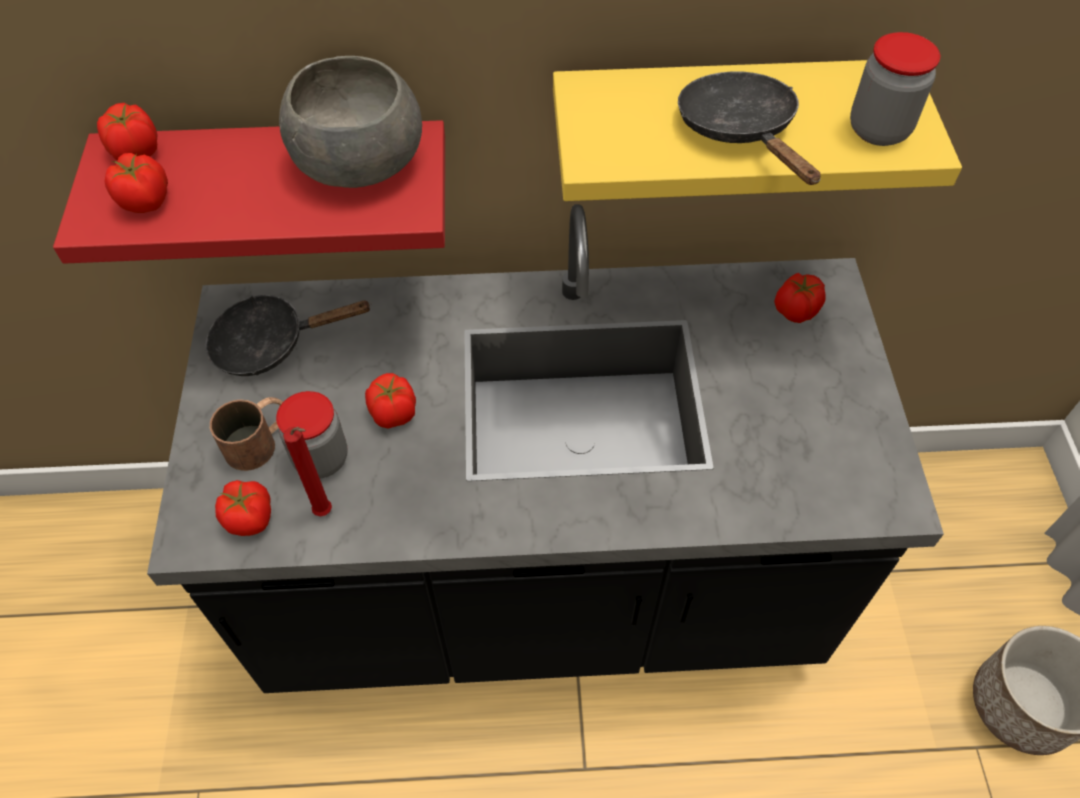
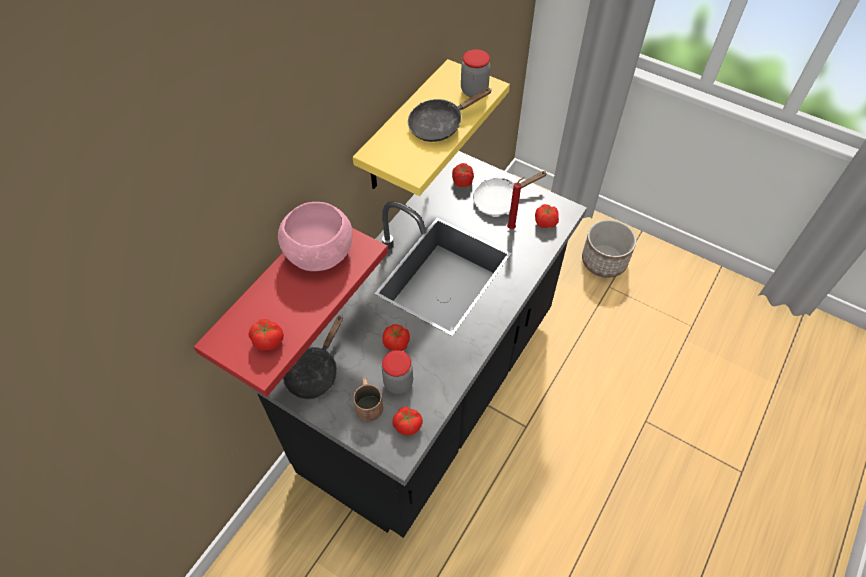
camera: 55 degrees left, 0 degrees up
tomato [97,103,157,161] -> tomato moved to [535,204,559,228]
grey bowl [279,56,422,188] -> pink bowl [278,202,353,271]
red candle [283,427,332,516] -> red candle moved to [507,177,524,229]
black frying pan [678,71,821,185] -> black frying pan turned 45 degrees counterclockwise [408,88,492,142]
none -> white frying pan [473,171,547,216]

